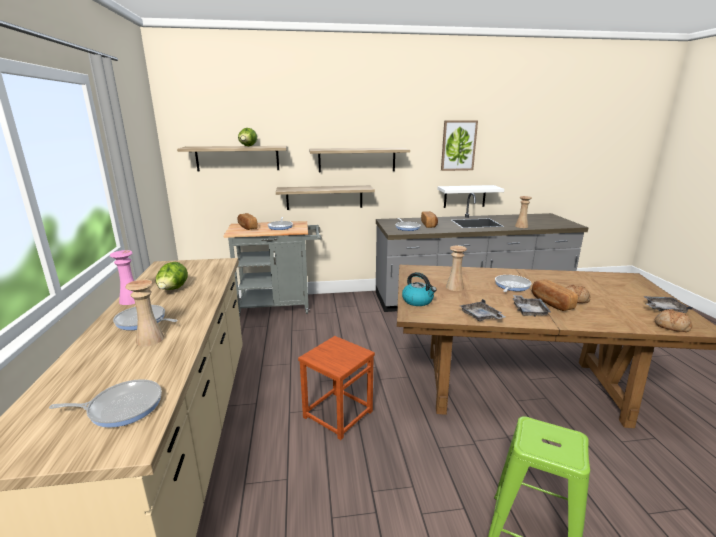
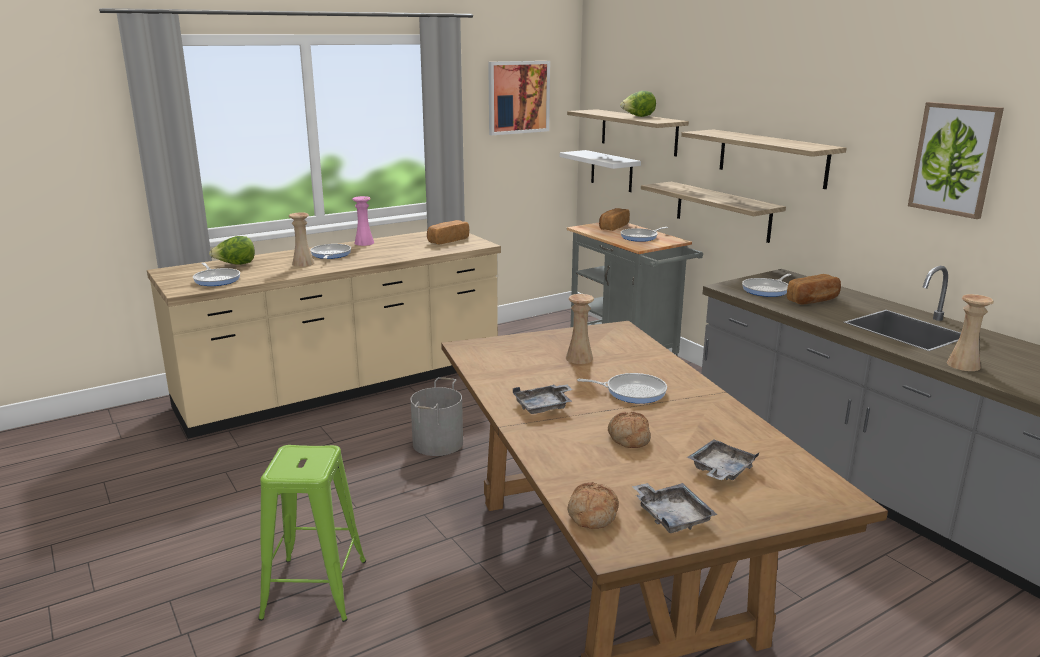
camera: 65 degrees right, 0 degrees up
lettuce [156,262,188,290] -> lettuce moved to [209,236,255,265]
brown stool [298,336,375,440] -> grey bucket [410,377,463,456]
kettle [402,272,437,306] -> none
white shelf [437,185,504,208] -> white shelf moved to [560,150,641,192]
grey tray [460,299,505,321] -> grey tray moved to [687,440,759,480]
bread [532,279,578,311] -> bread moved to [427,220,469,244]
none -> picture [488,61,550,135]

